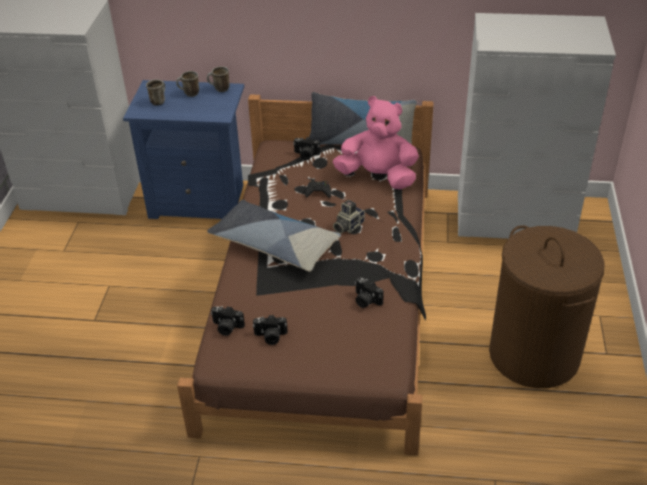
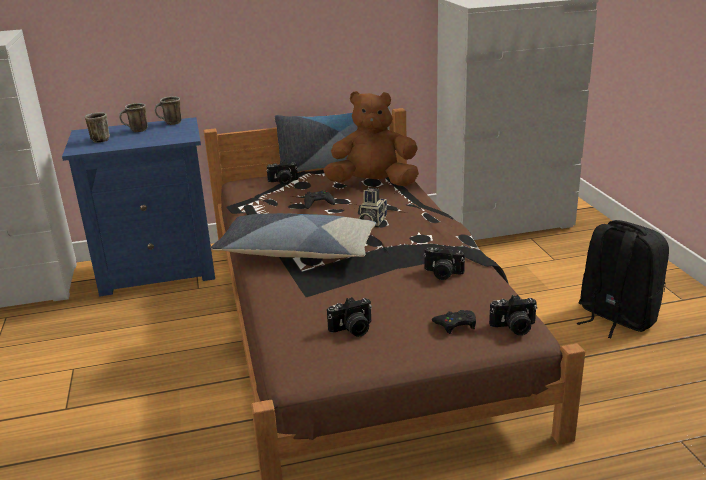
camera: 20 degrees left, 15 degrees down
camera [211,306,245,336] -> camera moved to [489,295,537,335]
pink plush toy [333,96,419,189] -> brown plush toy [324,91,419,186]
brown laundry basket [489,225,605,388] -> black backpack [576,220,669,338]
none -> black game controller [432,310,476,334]

